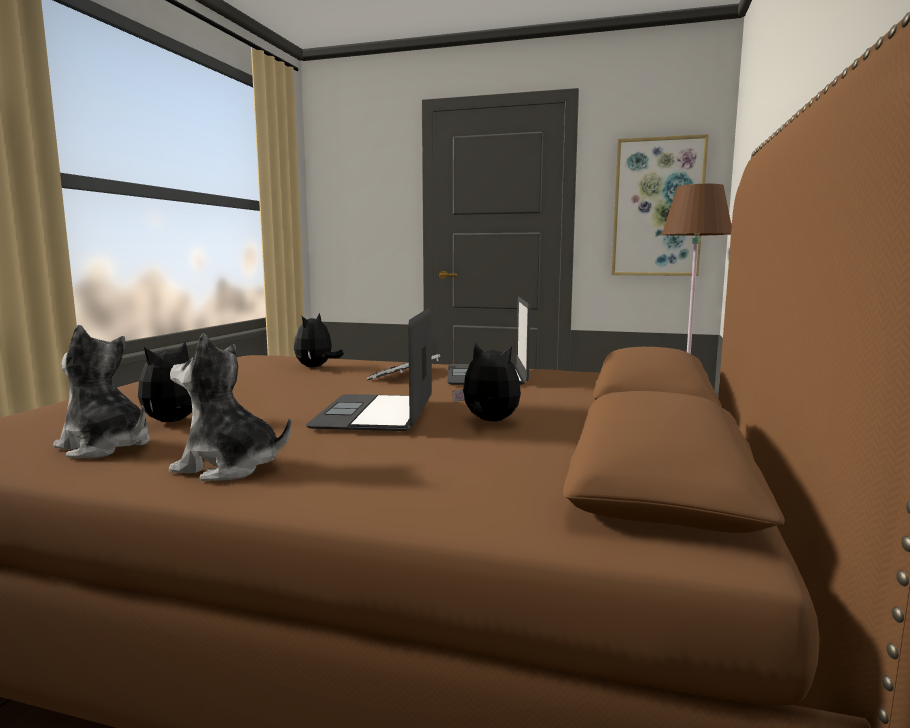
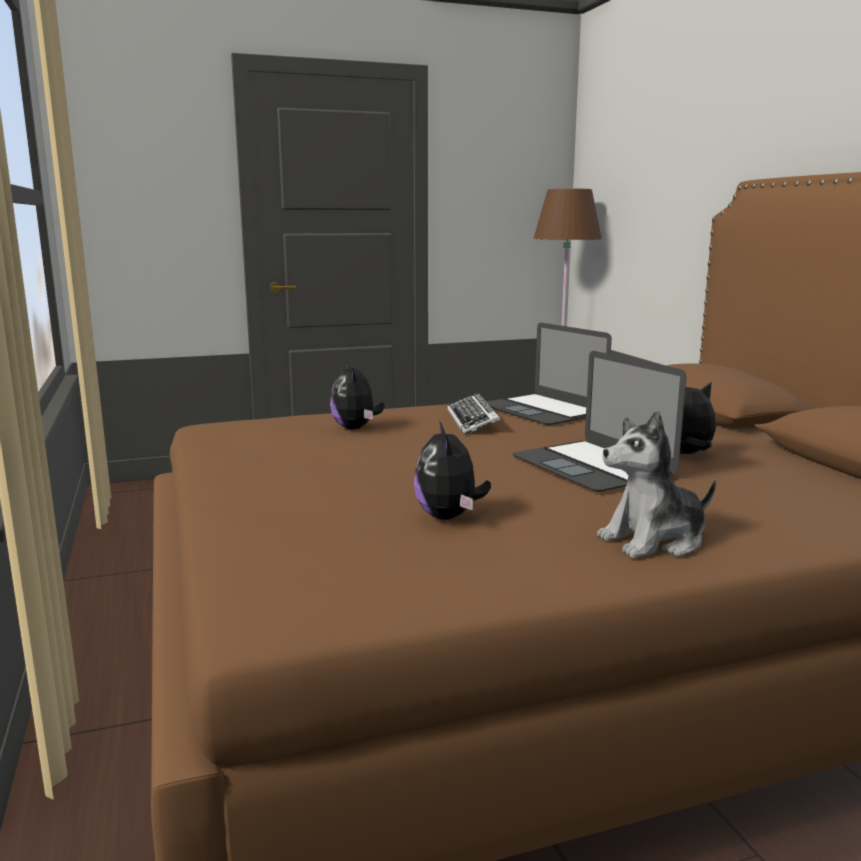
camera: 35 degrees left, 5 degrees up
plush toy [53,325,150,459] -> none
picture [611,134,709,276] -> none

